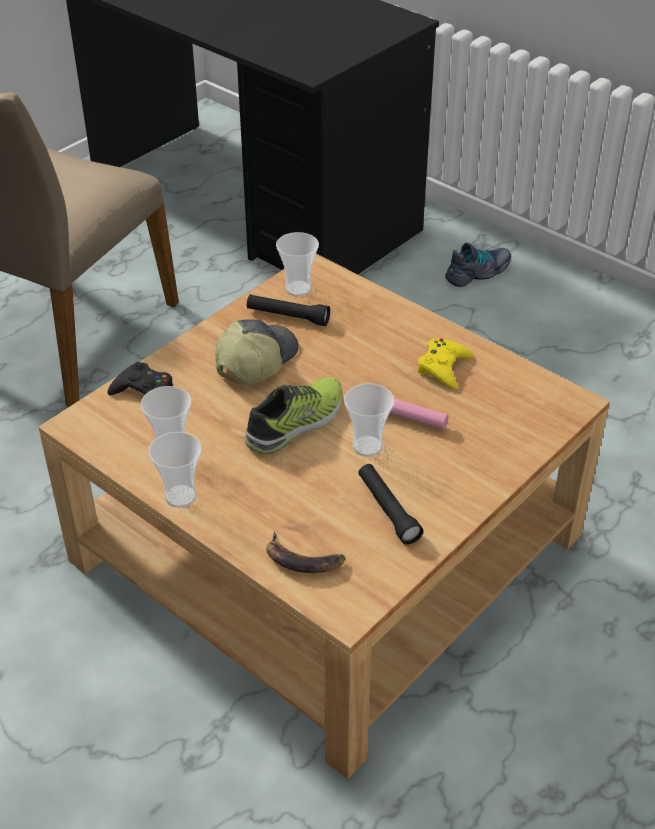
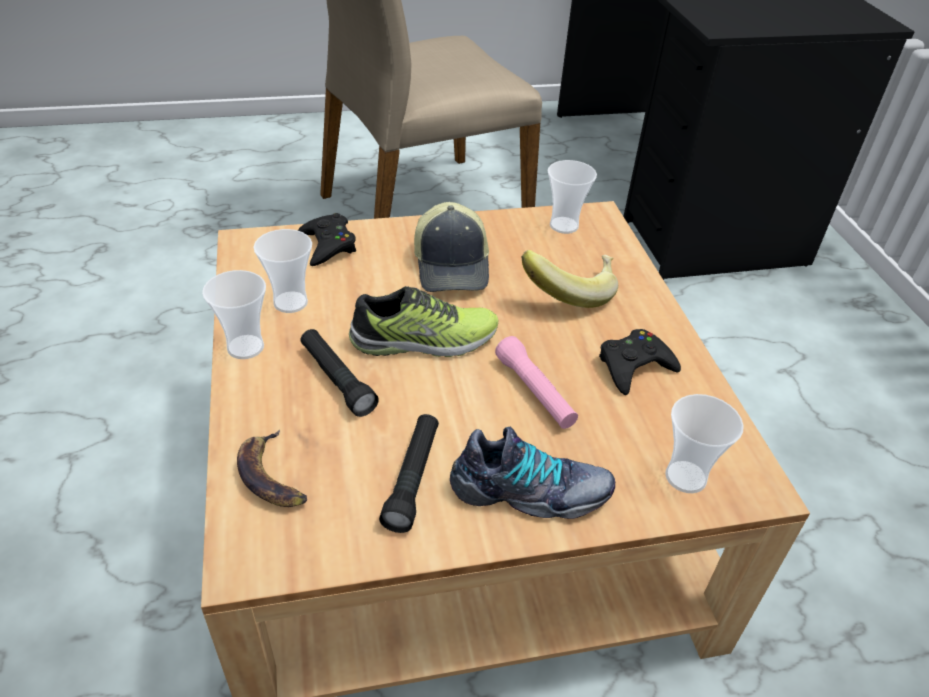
camera: 35 degrees right, 0 degrees up
cap [215,319,298,385] -> cap turned 105 degrees clockwise [414,202,489,292]
black flashlight [247,294,330,326] -> black flashlight moved to [300,329,379,417]
cup [344,383,394,457] -> cup moved to [665,394,744,493]
yellow game controller [417,339,473,389] -> black game controller [599,329,681,395]
shoe [445,243,511,287] -> shoe moved to [450,427,615,519]
none -> banana [521,250,618,308]

